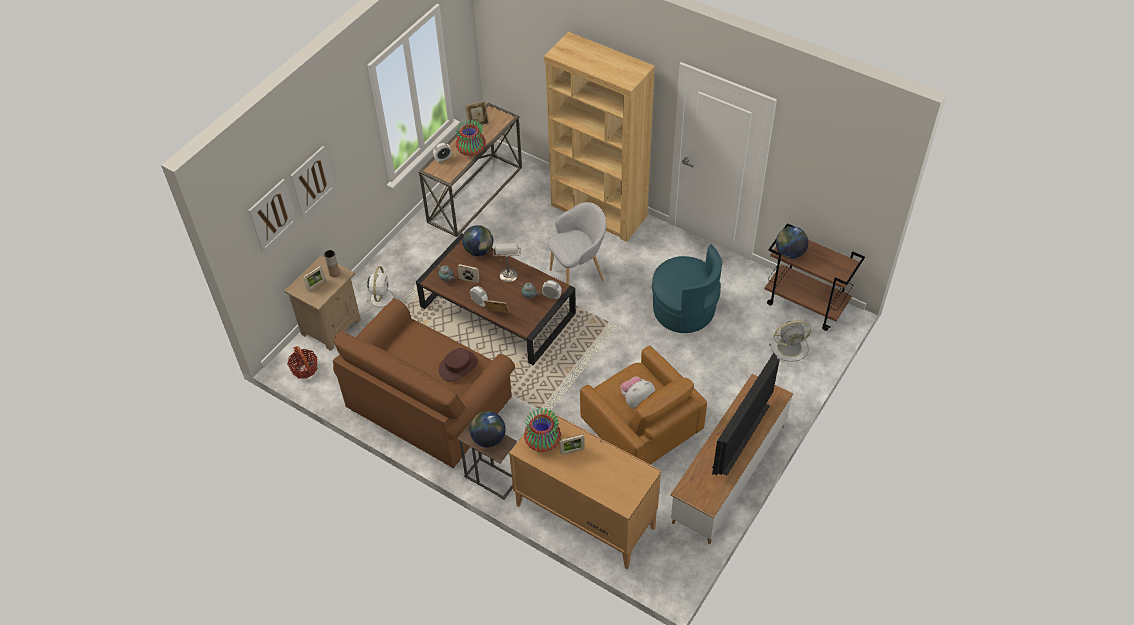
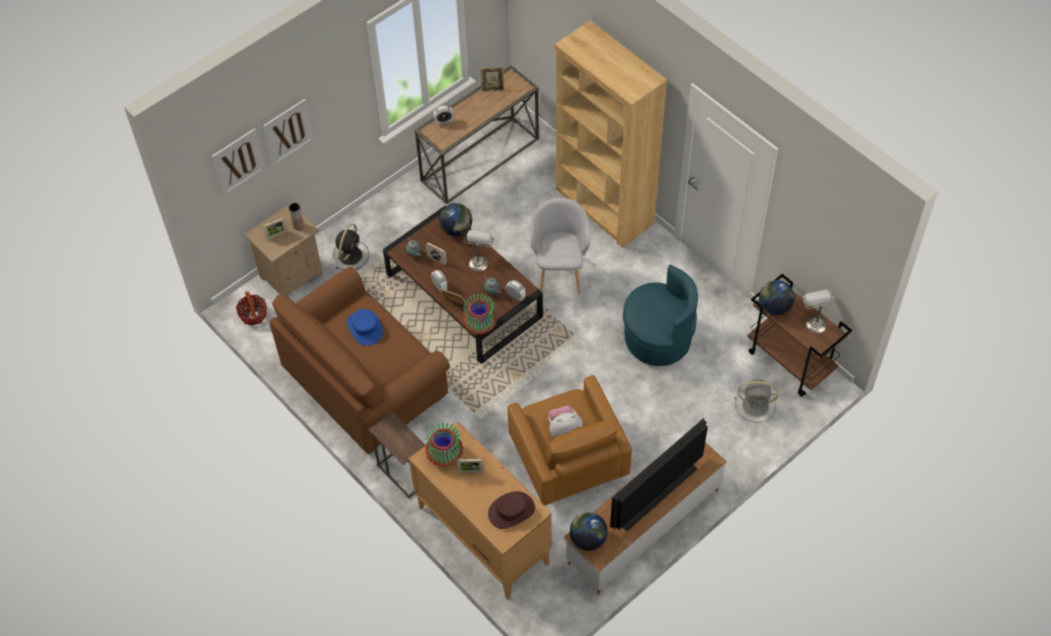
camera: 15 degrees right, 5 degrees up
white fan [365,266,399,312] -> black fan [333,223,369,270]
brown hat [438,348,478,382] -> brown hat moved to [488,491,535,529]
vase [456,120,486,156] -> vase moved to [462,294,497,335]
globe [470,411,506,448] -> globe moved to [570,512,608,551]
grey armchair [548,202,607,285] -> grey armchair turned 75 degrees counterclockwise [530,198,590,293]
turquoise armchair [652,244,722,333] -> turquoise armchair turned 45 degrees counterclockwise [623,265,698,366]
none -> blue hat [347,309,383,346]
none -> white table lamp [803,290,835,333]

